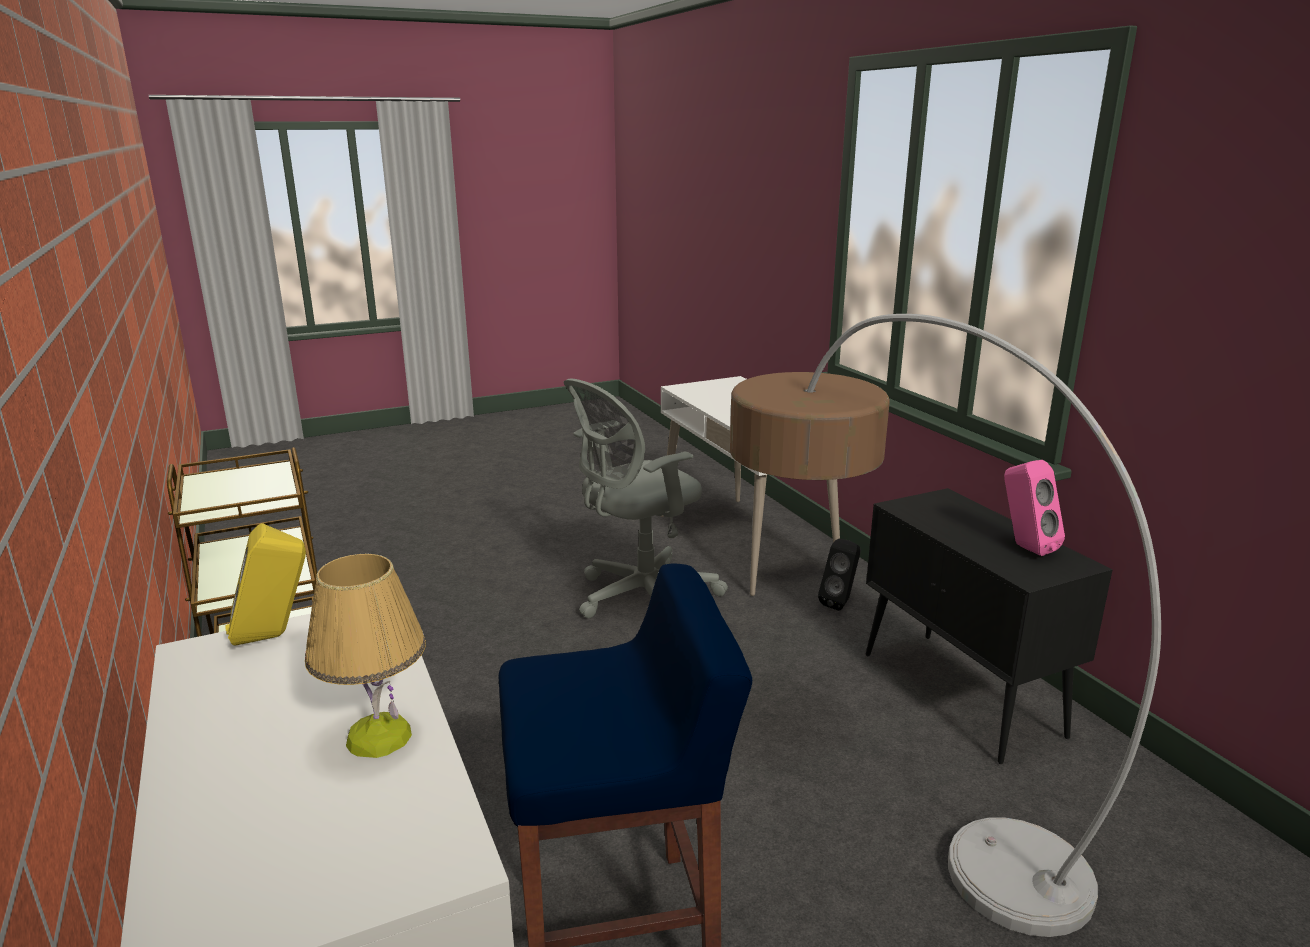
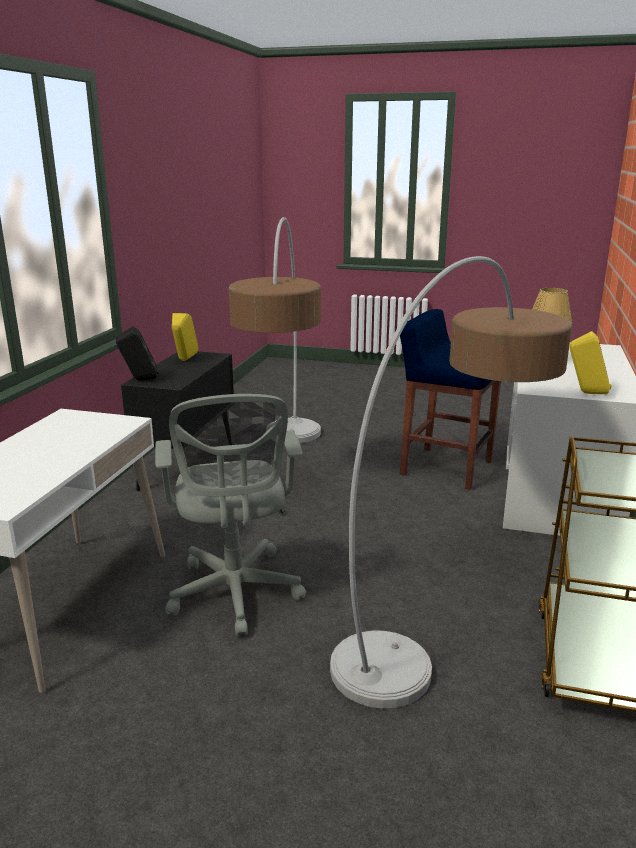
camera: 140 degrees left, 0 degrees up
grey office chair [564,378,728,618] -> grey office chair turned 75 degrees clockwise [155,394,306,637]
black speaker [818,538,861,611] -> black speaker moved to [116,326,159,380]
pink speaker [1004,460,1065,556] -> yellow speaker [172,313,198,361]
none -> floor lamp [330,256,572,709]

